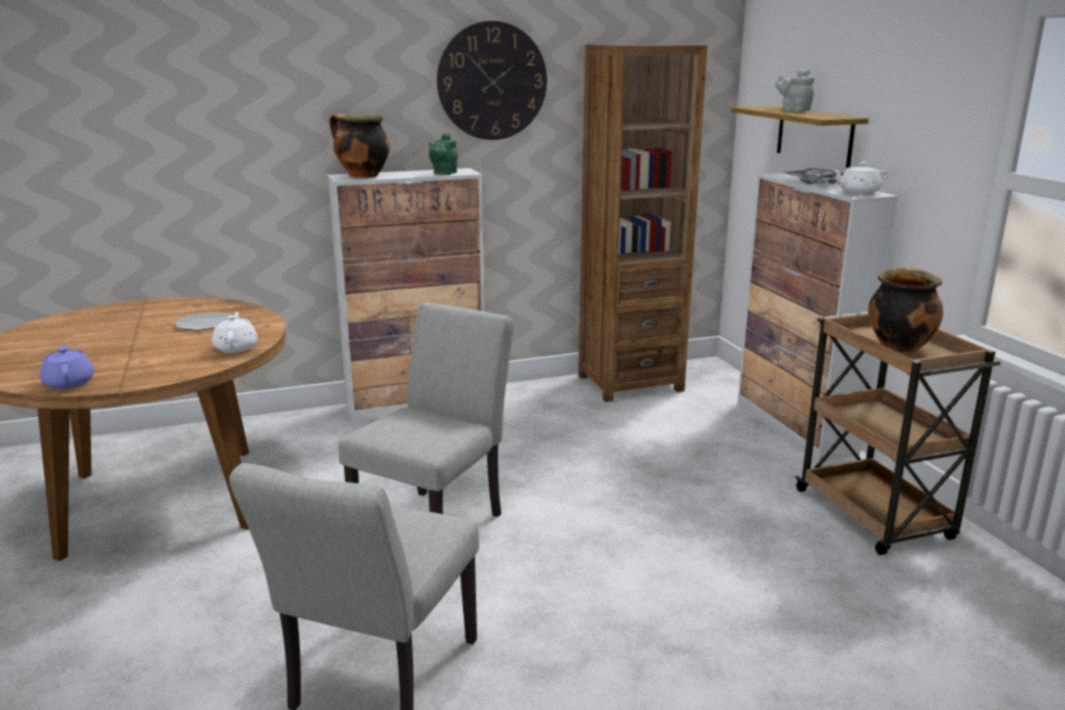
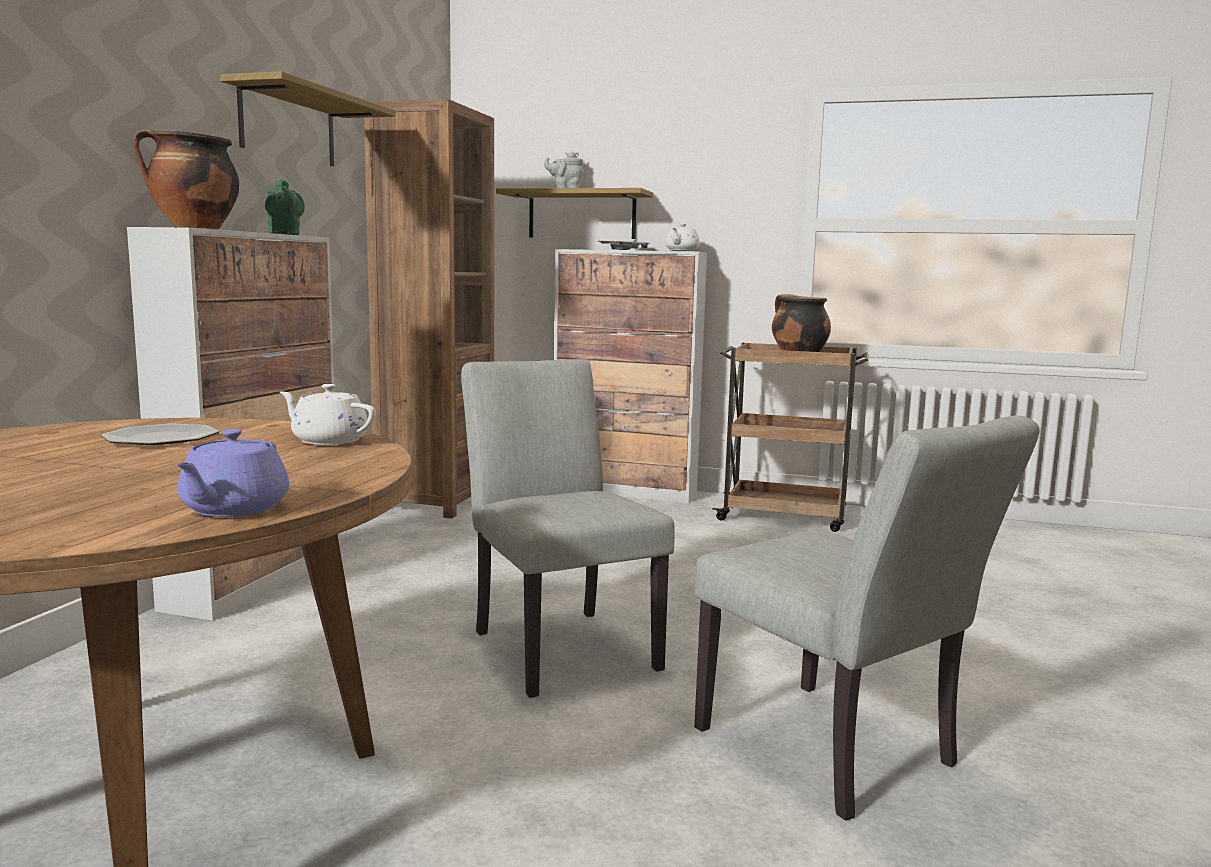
camera: 55 degrees left, 10 degrees down
purple teapot [40,343,94,389] -> purple teapot turned 90 degrees counterclockwise [176,429,289,517]
wall clock [437,21,547,140] -> shelf [220,71,395,166]

